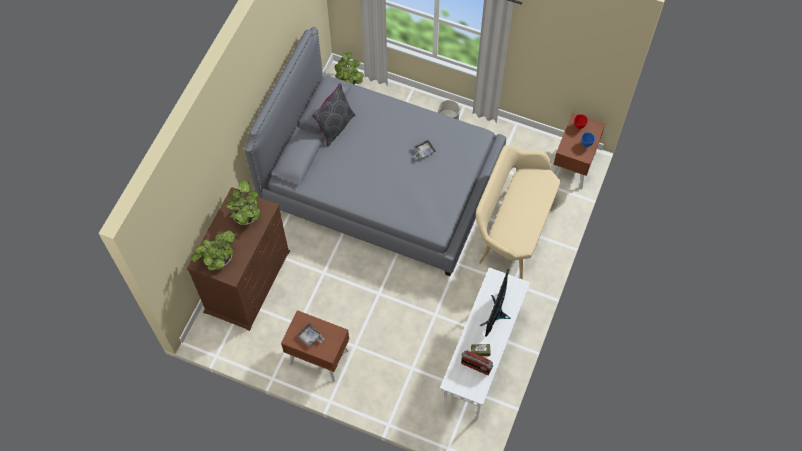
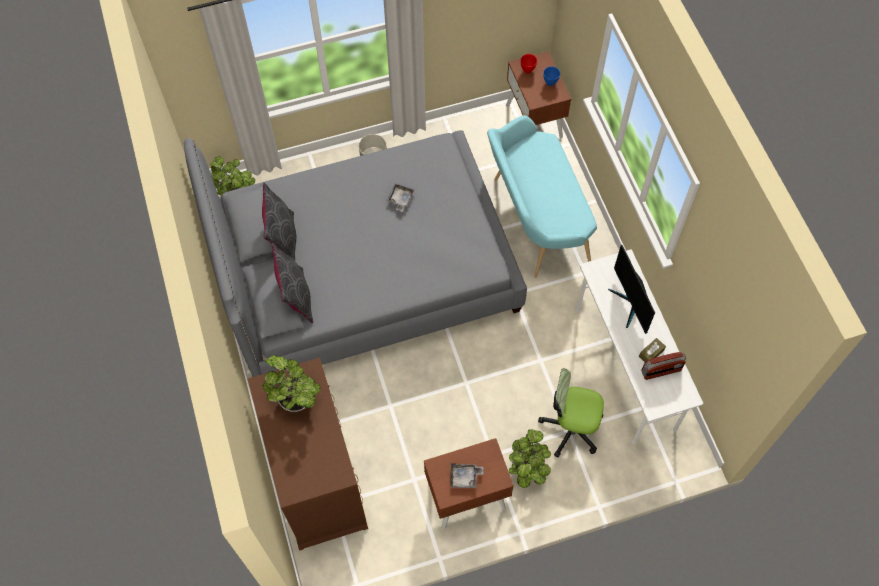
camera: 40 degrees left, 0 degrees up
potted plant [191,230,235,270] -> potted plant moved to [509,430,551,488]
beige bench [476,145,560,279] -> turquoise bench [487,116,597,278]
none -> grey pillow [272,243,313,323]
none -> office chair [538,368,604,457]

